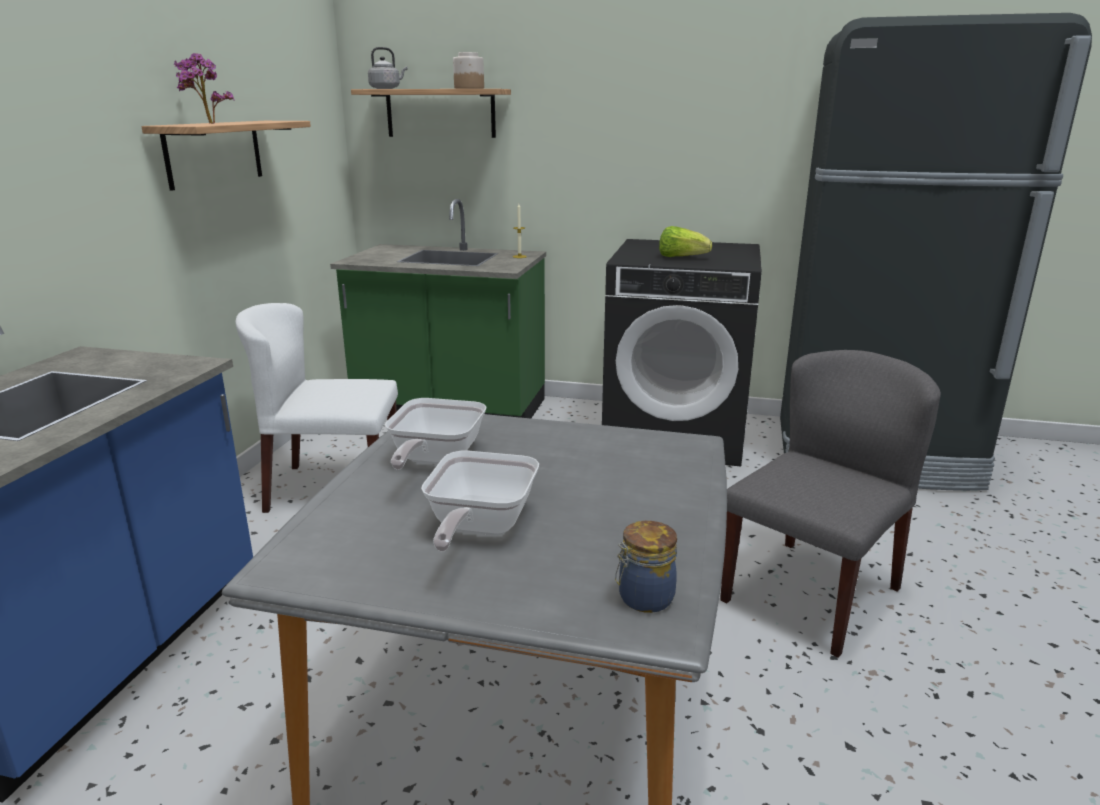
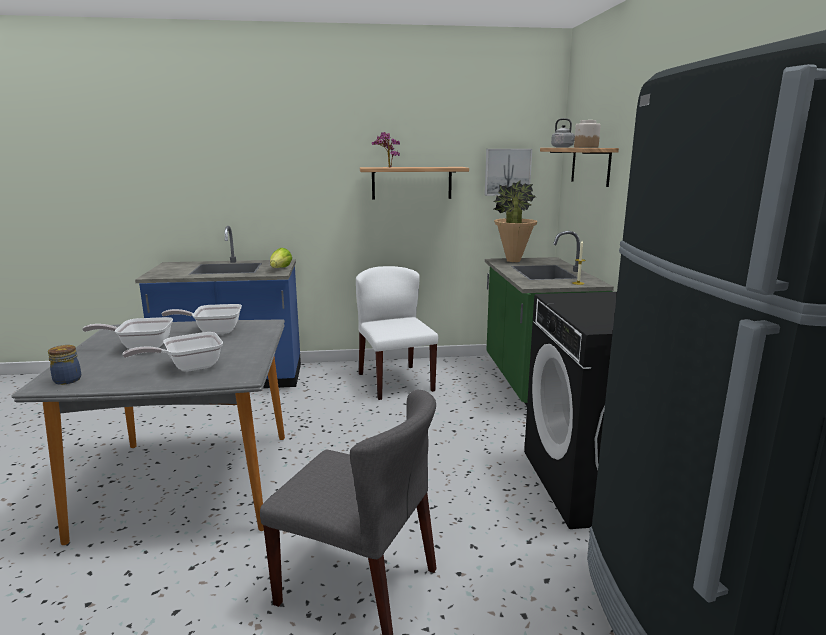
camera: 70 degrees right, 5 degrees down
lettuce [659,226,712,257] -> lettuce moved to [270,248,292,268]
none -> frying pan [122,332,223,372]
none -> picture [485,149,532,196]
none -> potted plant [493,180,537,262]

